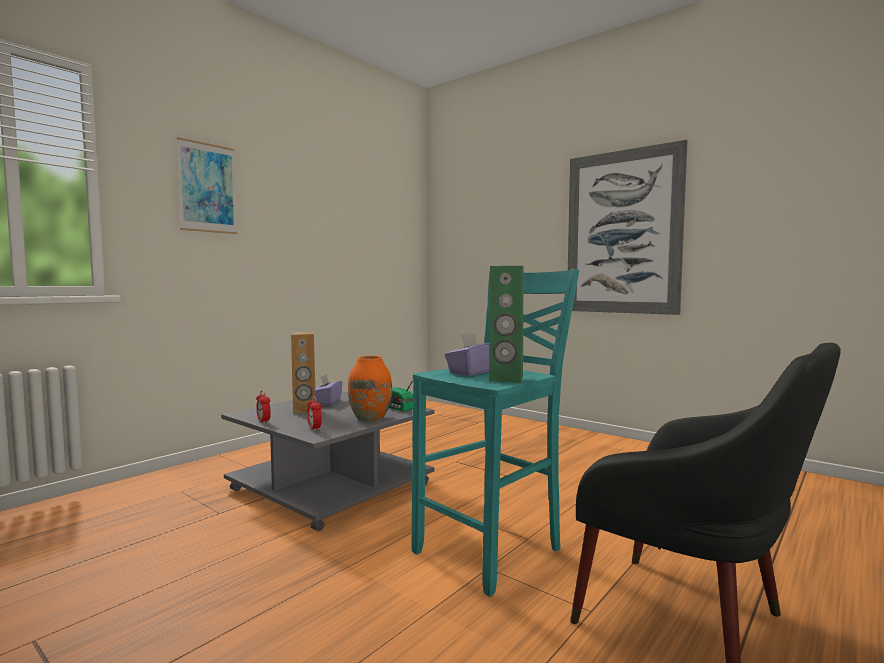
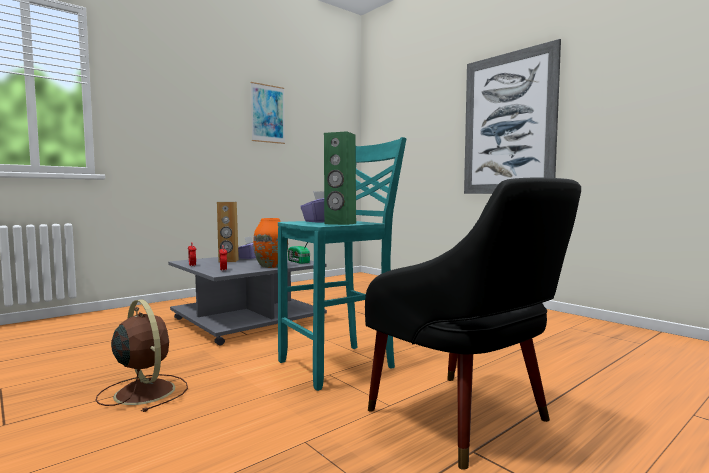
camera: 10 degrees right, 0 degrees up
picture [177,137,237,234] -> picture moved to [251,82,285,144]
none -> brown fan [96,299,188,412]

